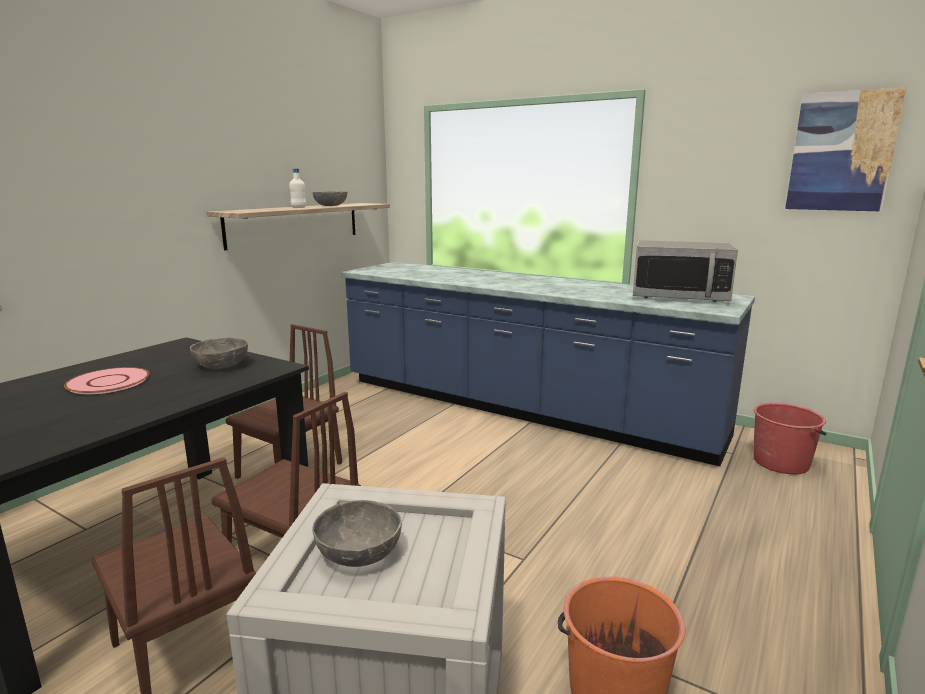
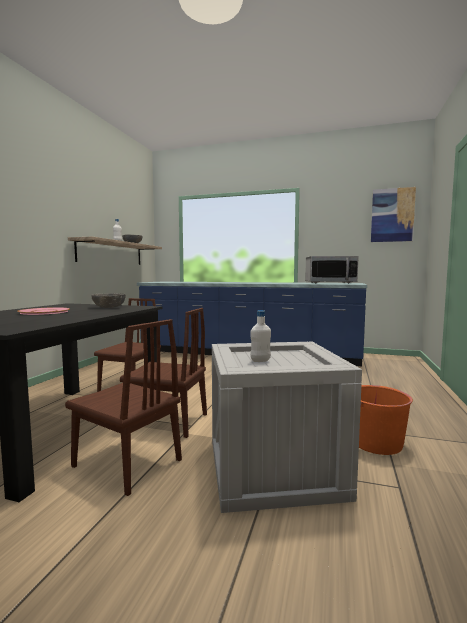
camera: 15 degrees left, 10 degrees down
grey bowl [312,500,402,567] -> white bottle [250,310,271,362]
red bucket [753,402,827,474] -> none

